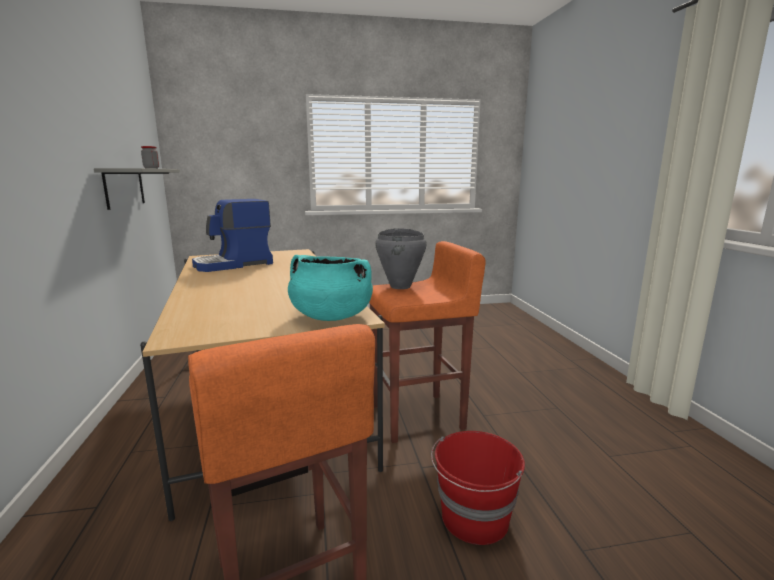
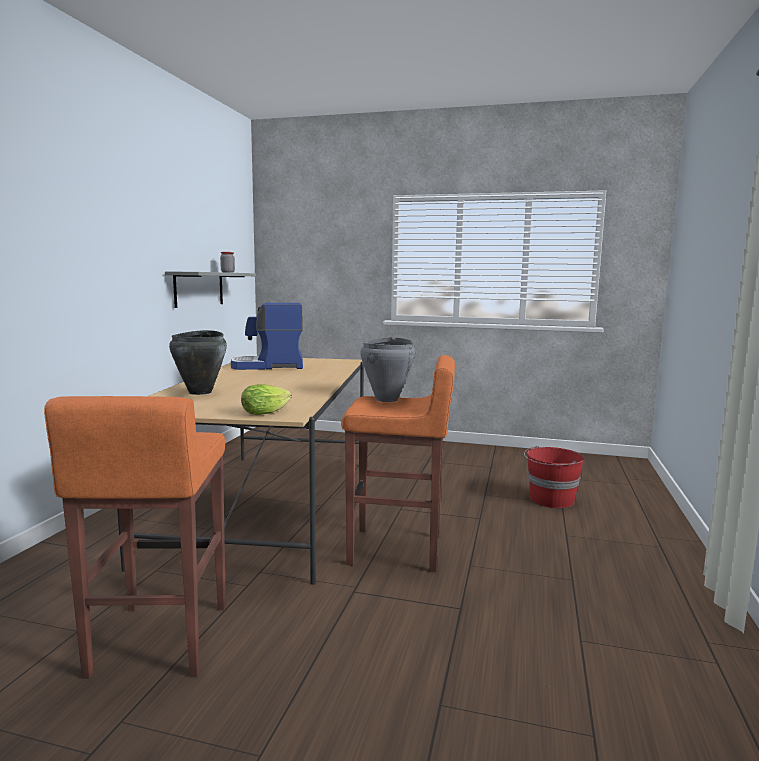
camera: 25 degrees right, 5 degrees down
turquoise cooking pot [288,255,373,321] -> lettuce [241,384,292,415]
red bucket [431,431,525,545] -> red bucket moved to [524,446,584,508]
none -> black cooking pot [169,330,227,395]

